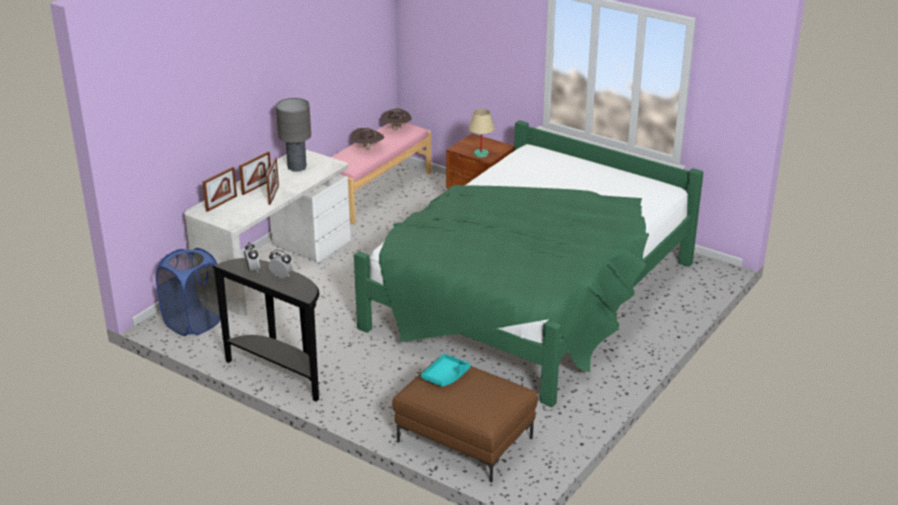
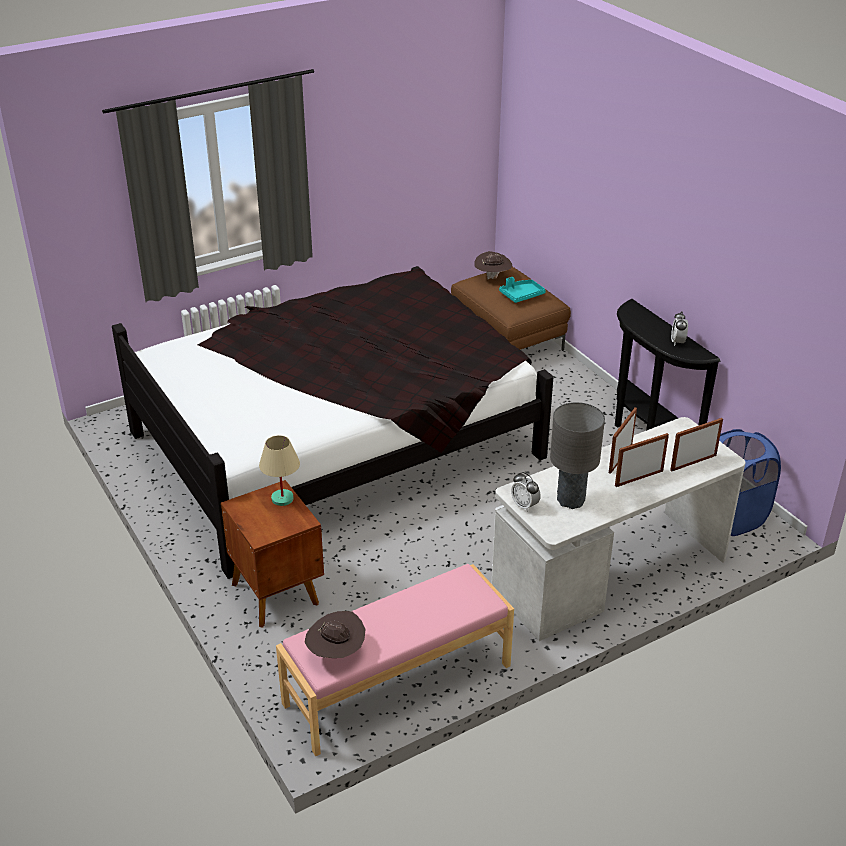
camera: 155 degrees left, 5 degrees up
alarm clock [268,250,293,279] -> alarm clock moved to [511,472,541,512]
brown hat [351,128,384,150] -> brown hat moved to [474,251,512,280]
green bed [354,120,704,407] -> black bed [112,266,553,579]

